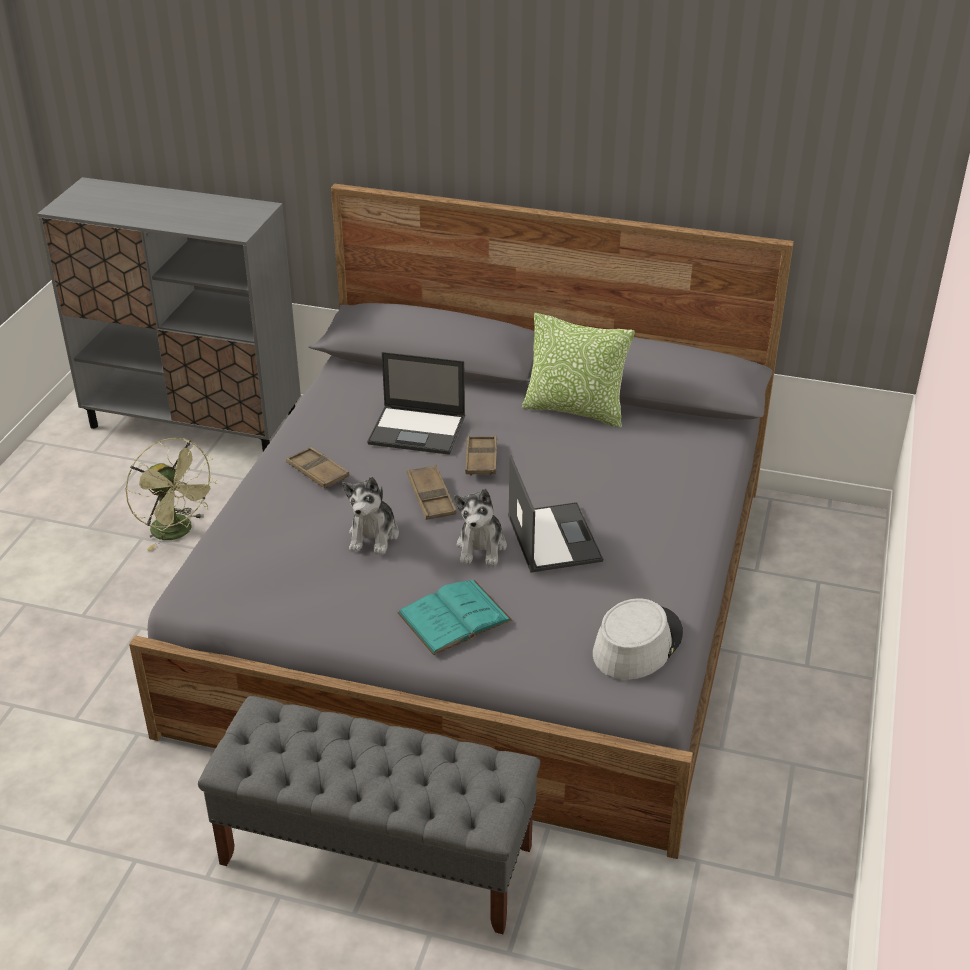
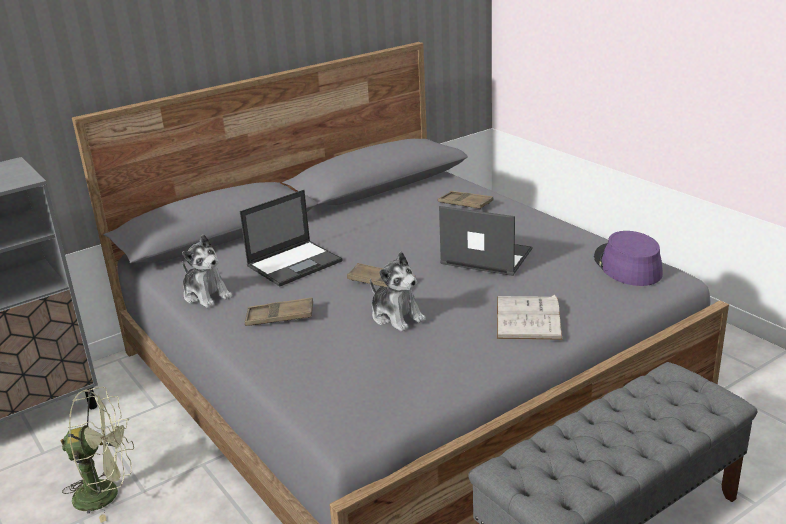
camera: 50 degrees left, 10 degrees down
turquoise book [397,580,512,655] -> white book [497,295,562,340]
plush toy [454,489,507,566] -> plush toy moved to [182,234,232,308]
brown tray [465,435,497,475] -> brown tray moved to [438,191,493,209]
pillow [522,313,635,428] -> none
grey hat [593,598,683,680] -> purple hat [594,231,663,286]

